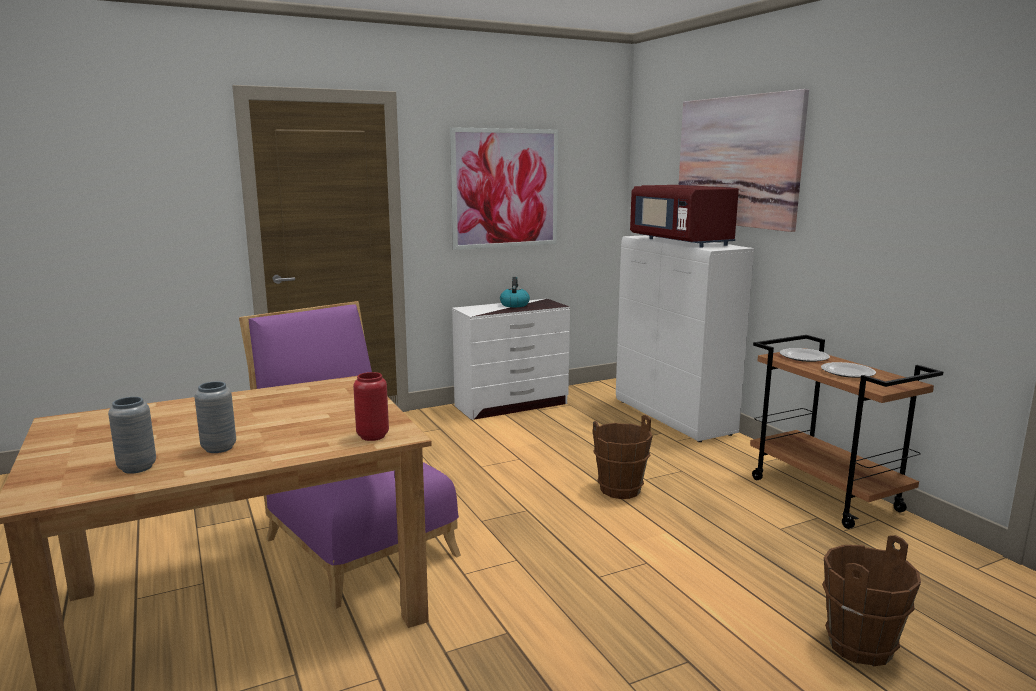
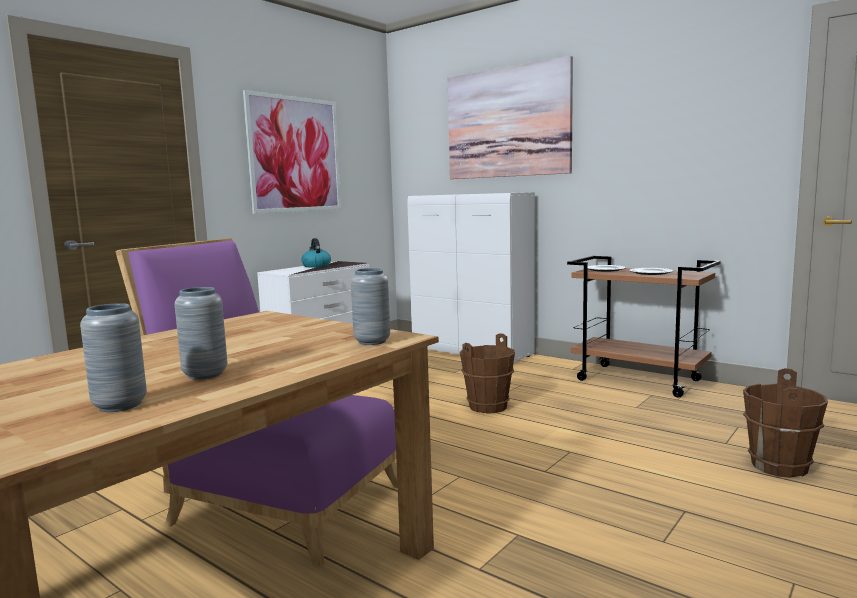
camera: 25 degrees left, 5 degrees down
red vase [353,372,389,441] -> grey vase [351,268,390,345]
red microwave [630,185,739,248] -> none

